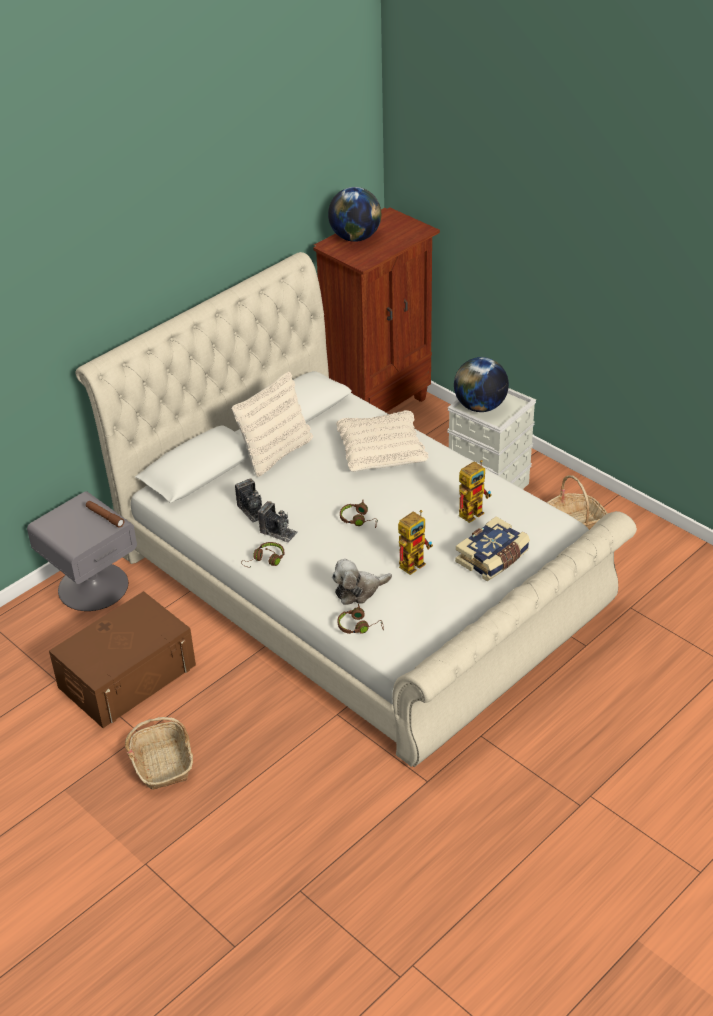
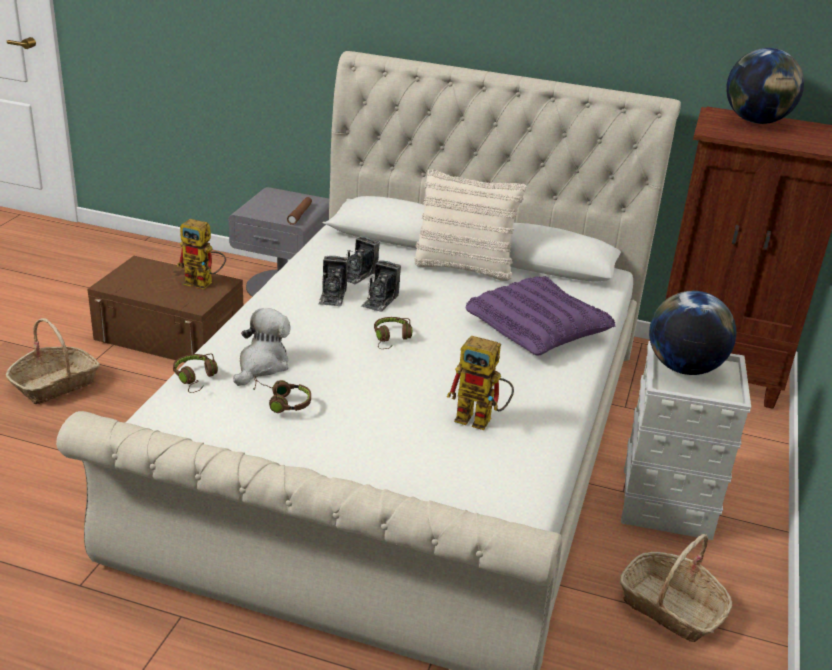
camera: 60 degrees right, 10 degrees down
brown headphones [241,542,284,568] -> brown headphones moved to [253,376,311,413]
plush toy [332,559,392,605] -> plush toy turned 75 degrees clockwise [233,308,291,386]
beige pillow [336,410,429,472] -> purple pillow [466,276,615,356]
toy robot [398,510,433,575] -> toy robot moved to [177,219,226,290]
book [455,516,530,581] -> none
none -> camera [361,260,401,312]

